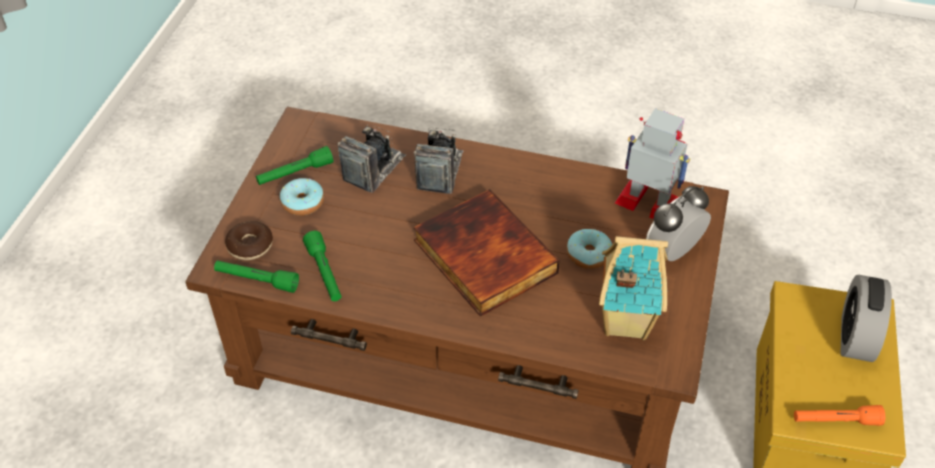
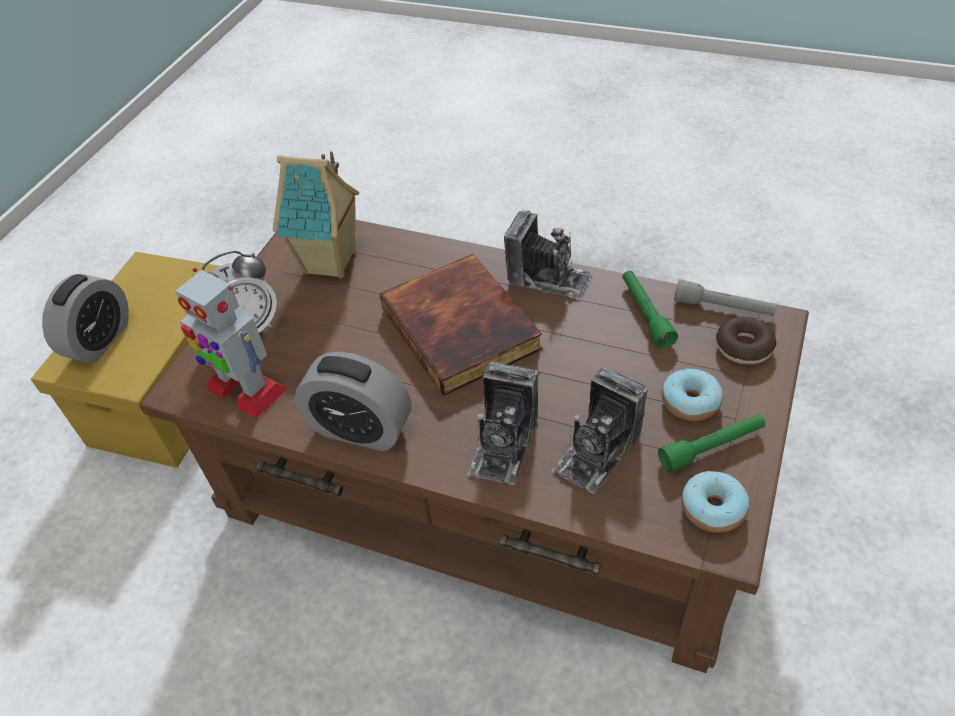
camera: 170 degrees left, 0 degrees up
green flashlight [214,260,299,293] -> grey flashlight [674,279,777,316]
donut [567,229,612,269] -> donut moved to [681,471,749,533]
orange flashlight [794,405,885,426] -> none
none -> alarm clock [294,352,412,451]
none -> camera [504,210,592,300]

